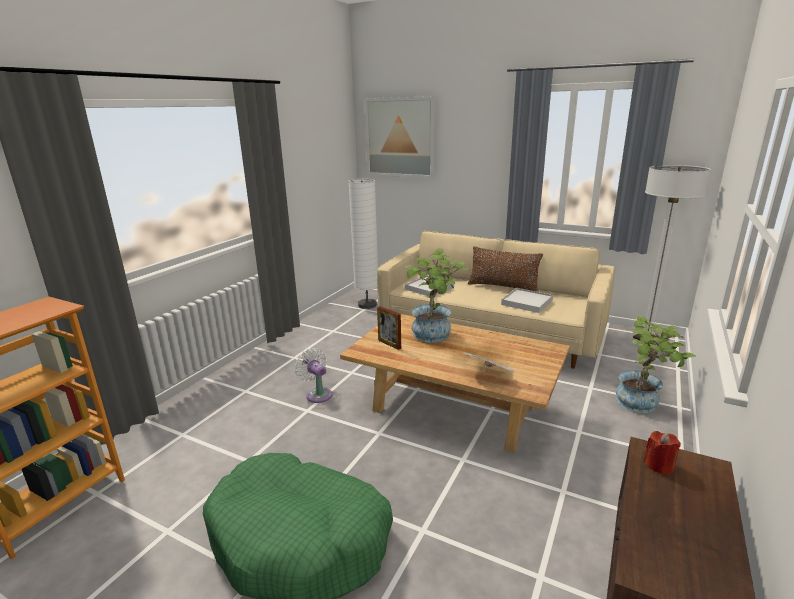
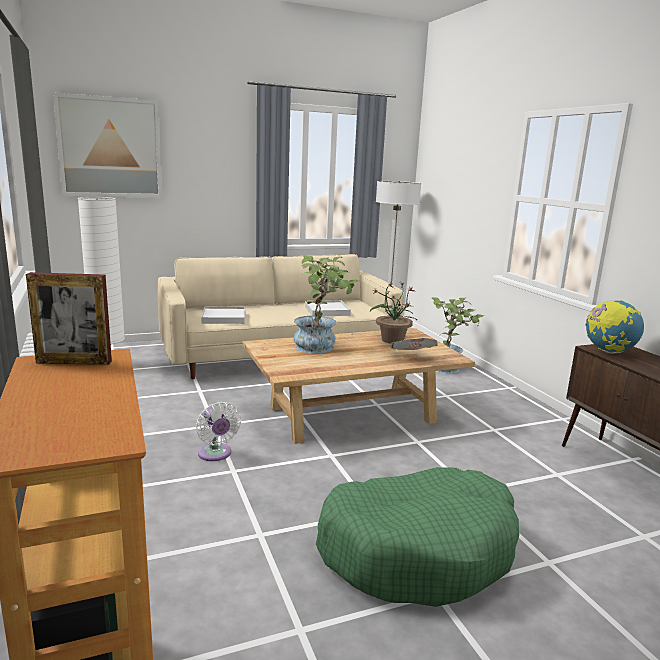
camera: 50 degrees left, 5 degrees down
white fan [295,348,332,403] -> white fan turned 120 degrees counterclockwise [196,402,241,461]
picture frame [377,306,401,350] -> picture frame moved to [26,272,112,365]
brown pillow [468,246,543,292] -> none
red candle [643,431,681,475] -> globe [586,300,644,354]
none -> potted plant [370,282,417,344]

